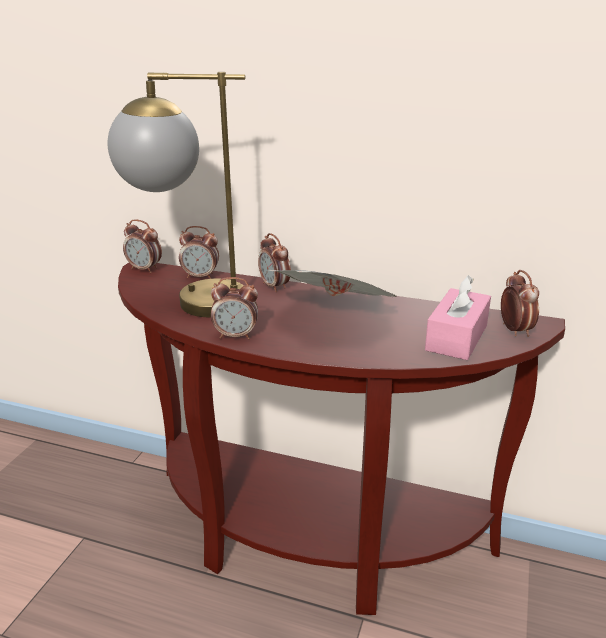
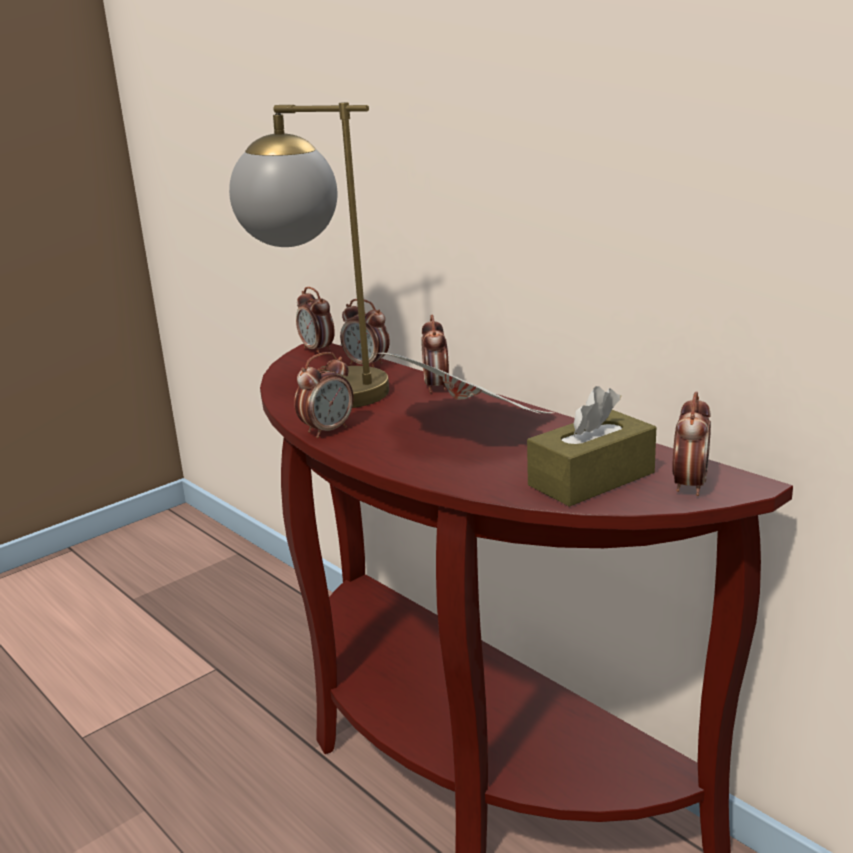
camera: 30 degrees right, 5 degrees down
alarm clock [211,277,258,339] -> alarm clock turned 75 degrees counterclockwise [294,352,354,438]
pink tissue box [425,276,491,360] -> brown tissue box [527,386,656,507]

